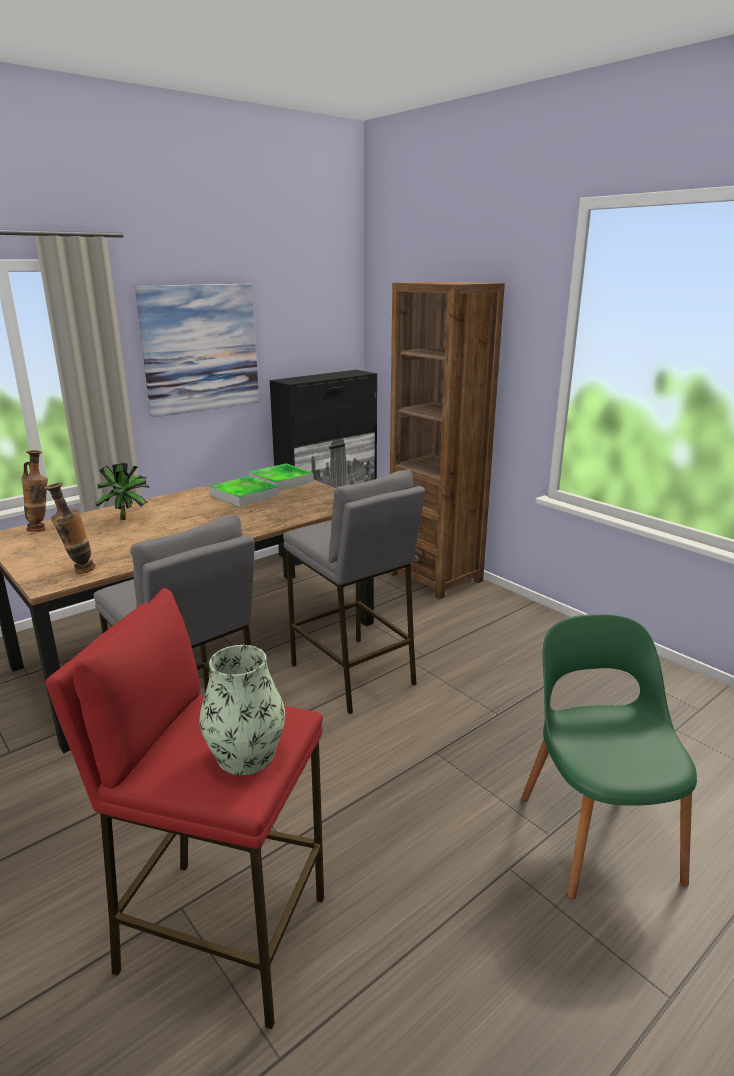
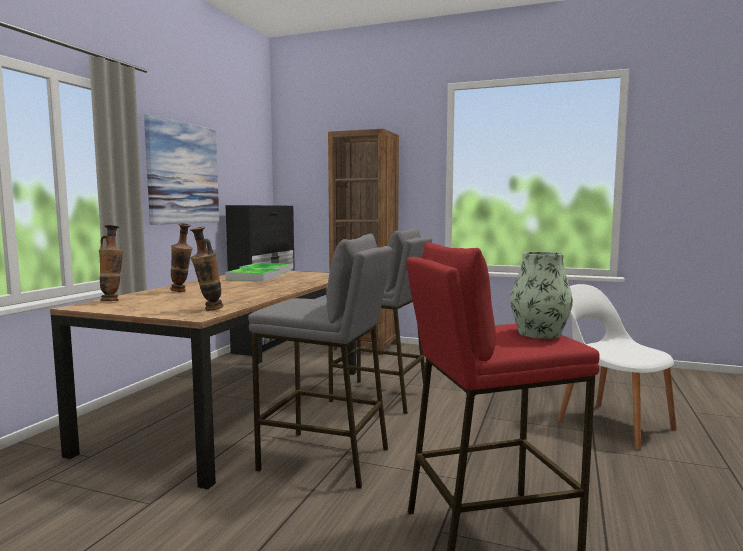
camera: 30 degrees left, 15 degrees down
potted plant [95,463,150,520] -> vase [170,223,193,292]
green chair [522,614,697,899] -> white chair [557,284,677,450]

